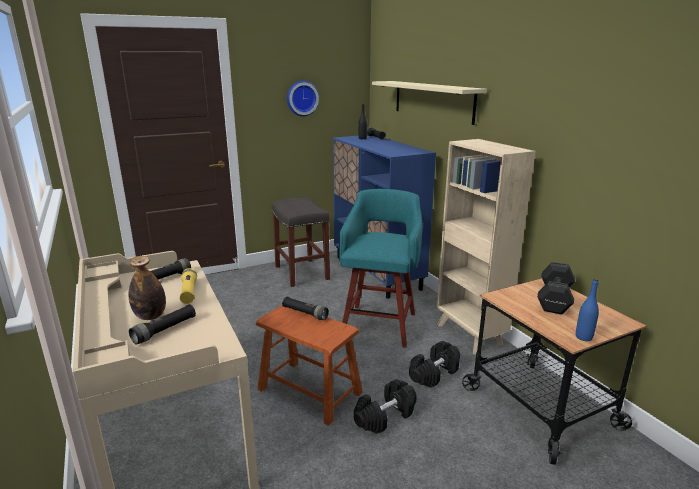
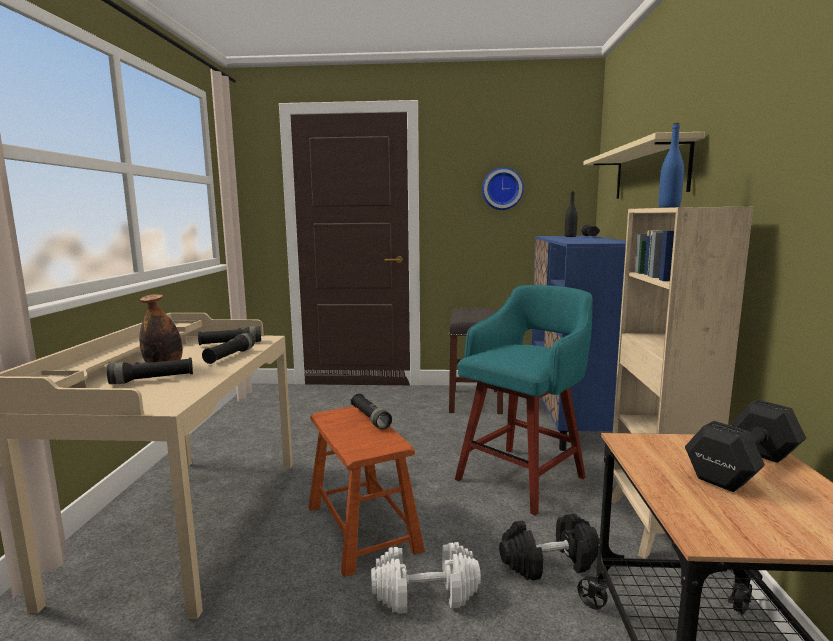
camera: 30 degrees right, 10 degrees down
yellow flashlight [180,268,197,304] -> black flashlight [202,333,255,364]
black dumbbell [354,379,417,434] -> white dumbbell [371,542,481,614]
blue bottle [576,278,599,341] -> blue bottle moved to [659,123,684,208]

